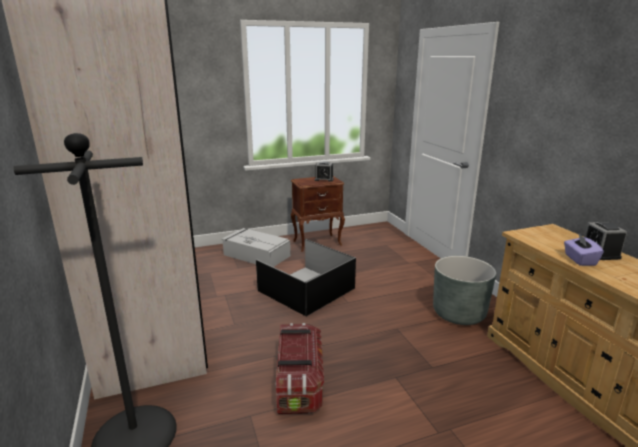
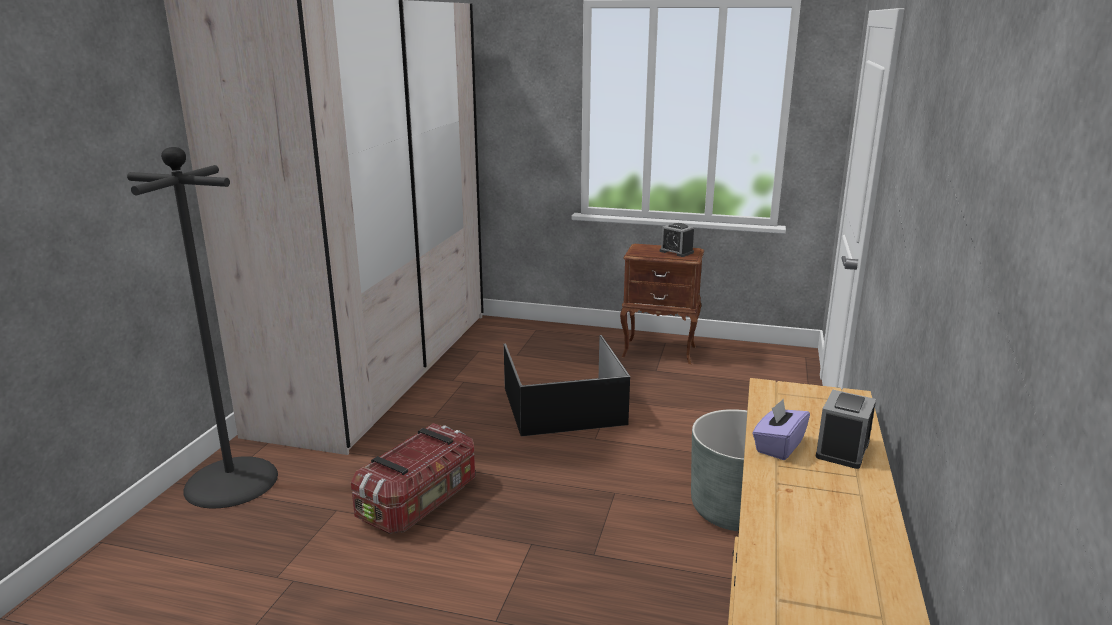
camera: 35 degrees right, 0 degrees up
grey storage box [222,228,291,267] -> none

